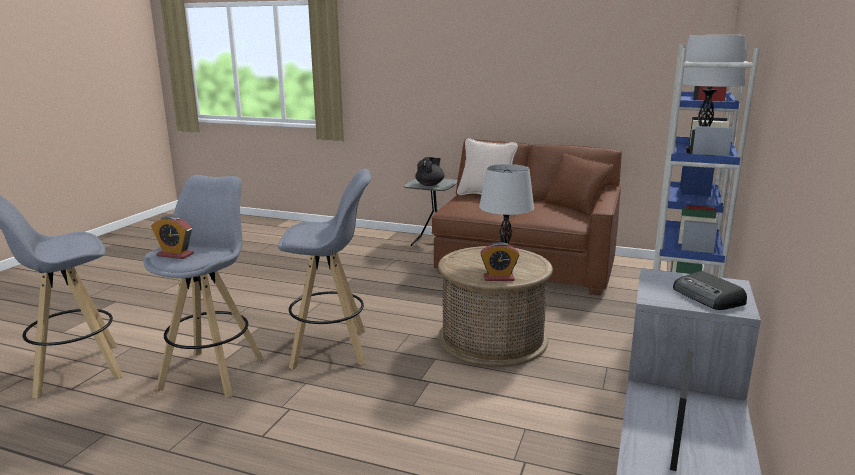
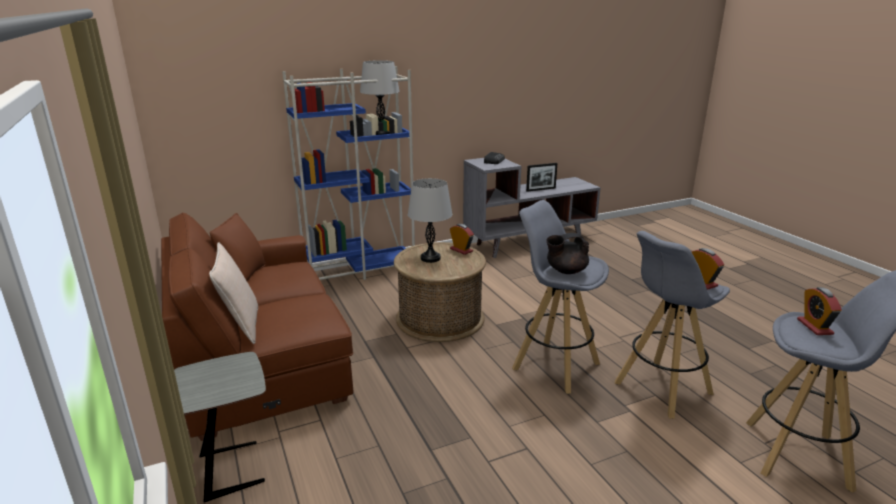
camera: 135 degrees left, 5 degrees up
black teapot [415,157,445,186] -> black teapot moved to [546,233,589,274]
none -> alarm clock [797,287,842,335]

